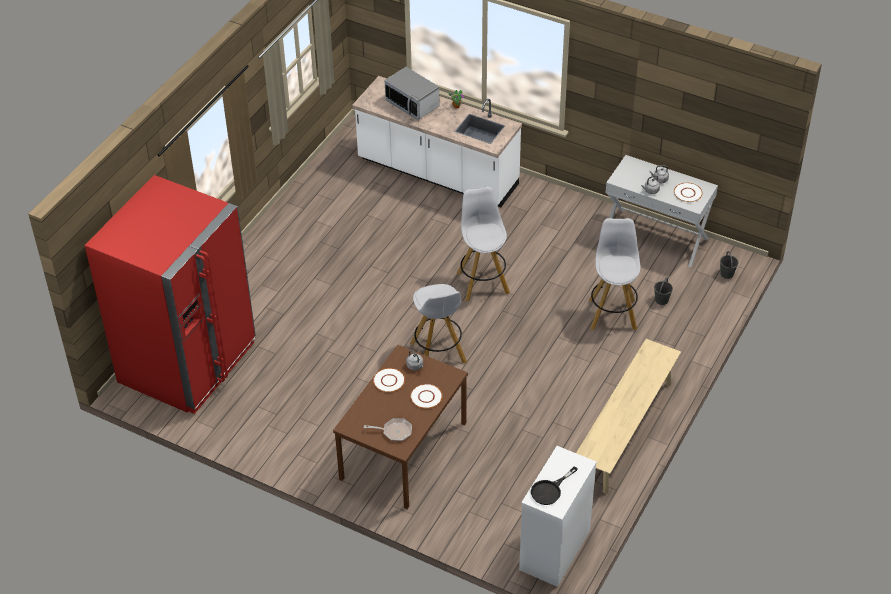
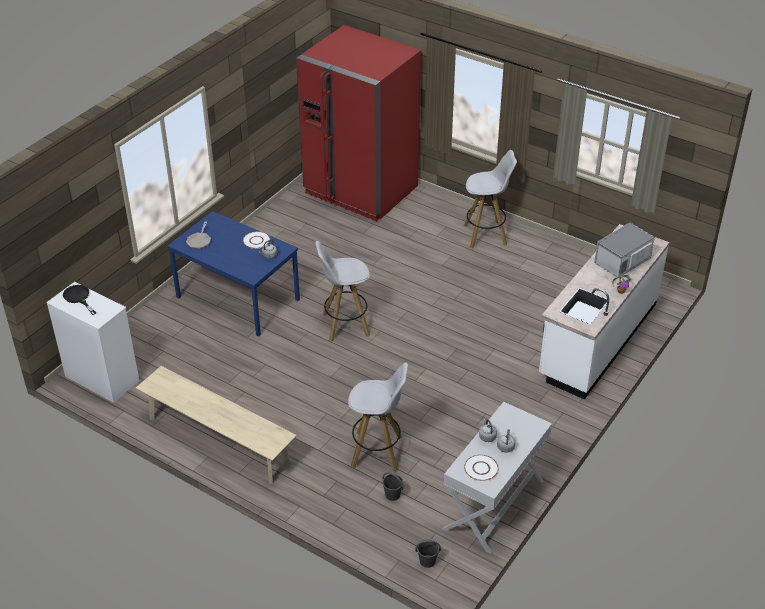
camera: 95 degrees right, 5 degrees down
brown dining table [333,345,468,509] -> blue dining table [167,211,300,337]
white plate [410,384,443,408] -> none
white stool [457,187,510,301] -> white stool moved to [464,150,517,248]

